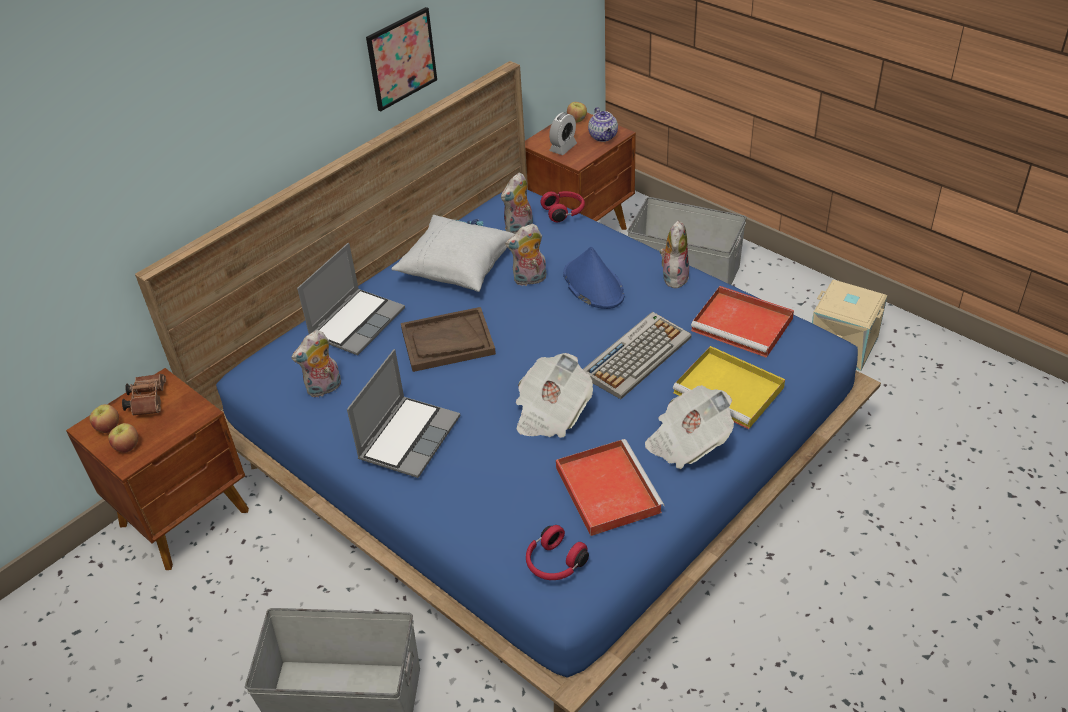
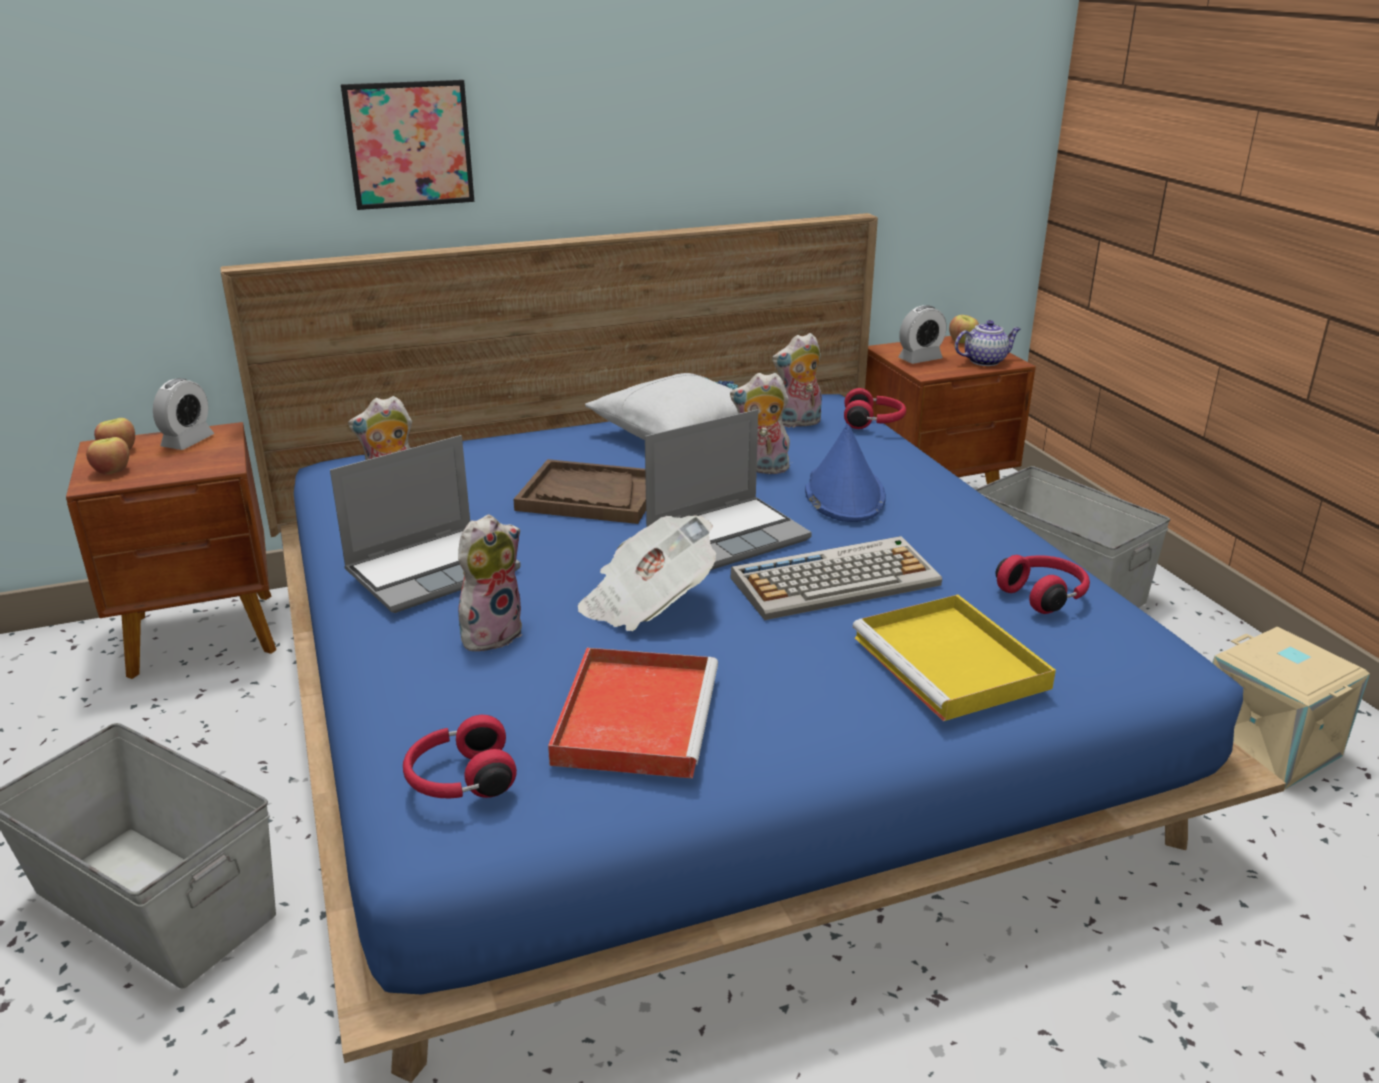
camera: 25 degrees right, 15 degrees down
brown binoculars [122,374,166,416] -> alarm clock [153,378,214,450]
laptop [297,243,405,356] -> laptop moved to [645,409,812,570]
picture [366,7,437,111] -> picture moved to [341,80,474,210]
teapot [588,107,618,142] -> teapot turned 120 degrees counterclockwise [955,320,1020,366]
newspaper [645,385,734,469] -> none
plush toy [659,221,689,288] -> plush toy moved to [458,514,522,653]
red tray [691,286,794,358] -> red headphones [996,555,1090,614]

